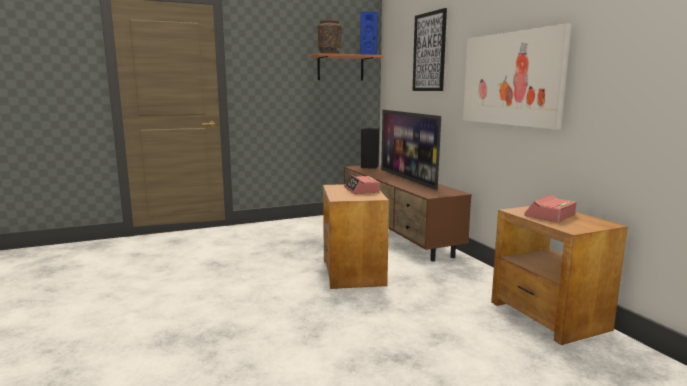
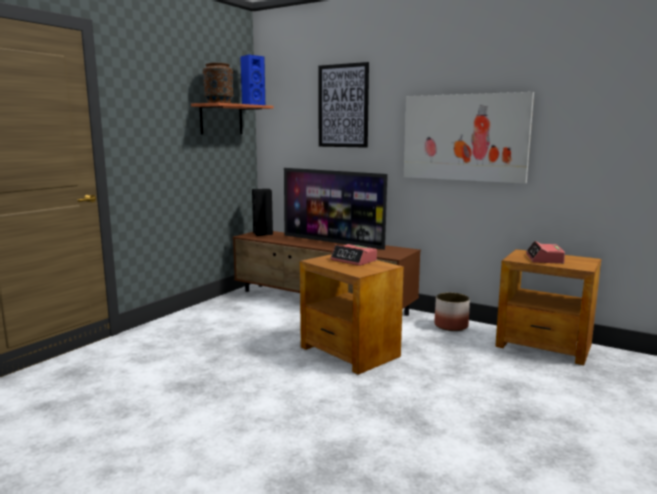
camera: 35 degrees left, 0 degrees up
none -> planter [434,293,470,331]

